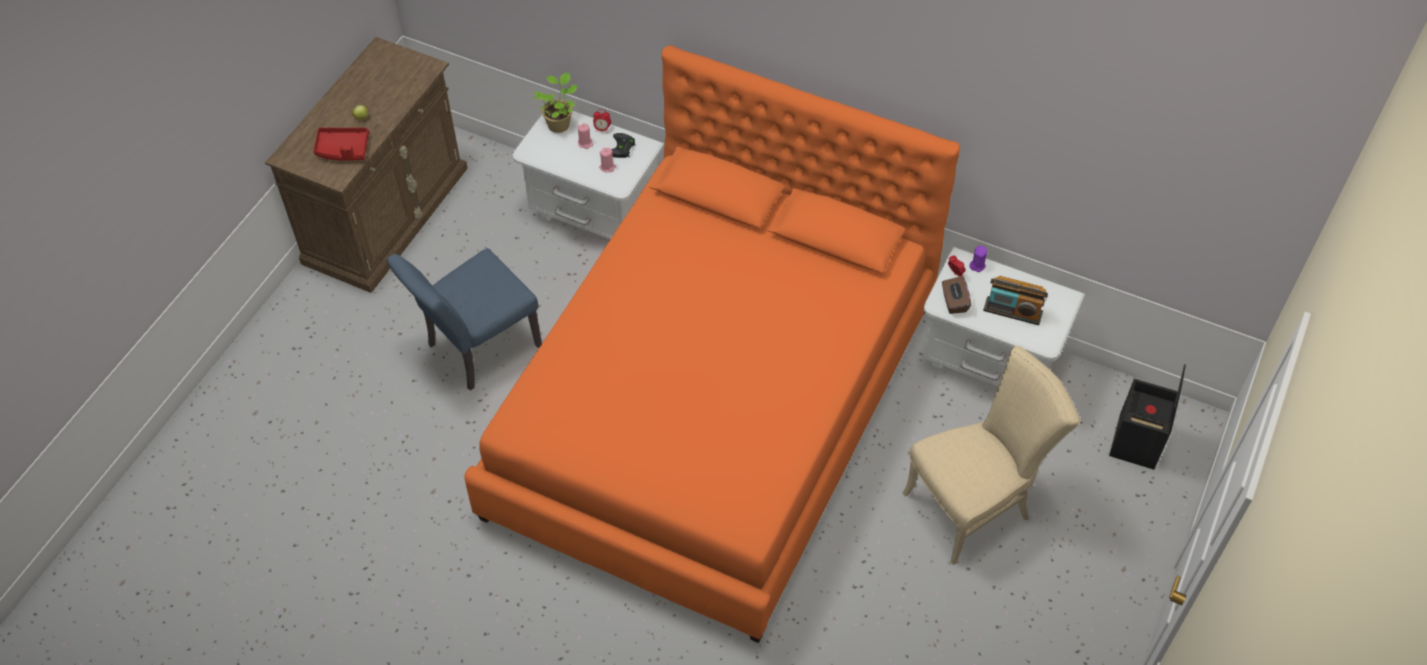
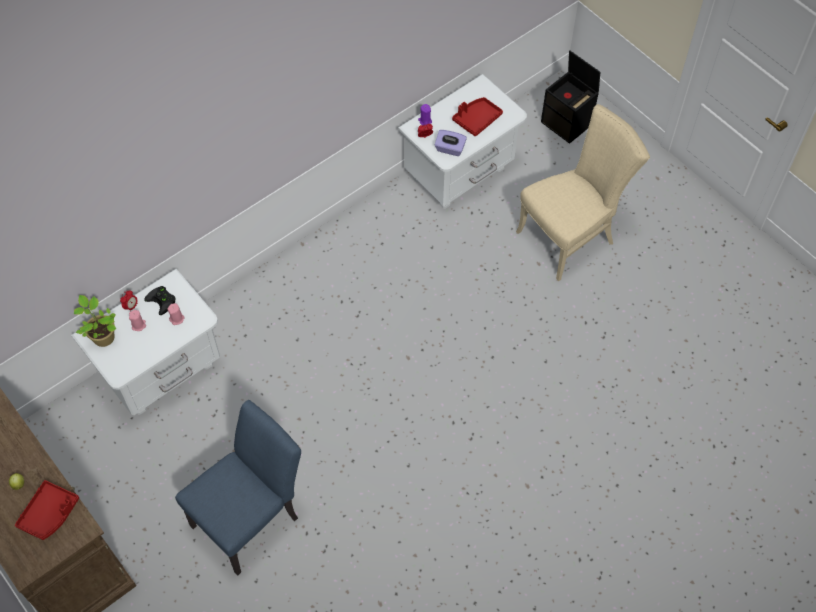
camera: 65 degrees left, 5 degrees up
blue chair [387,248,542,391] -> blue chair turned 120 degrees counterclockwise [175,400,301,576]
orange bed [464,45,960,643] -> none
beige chair [903,346,1080,565] -> beige chair turned 60 degrees clockwise [516,104,650,281]
brown tissue box [942,276,971,314] -> purple tissue box [435,130,467,156]
radio [983,276,1048,325] -> red tray [452,97,503,137]

